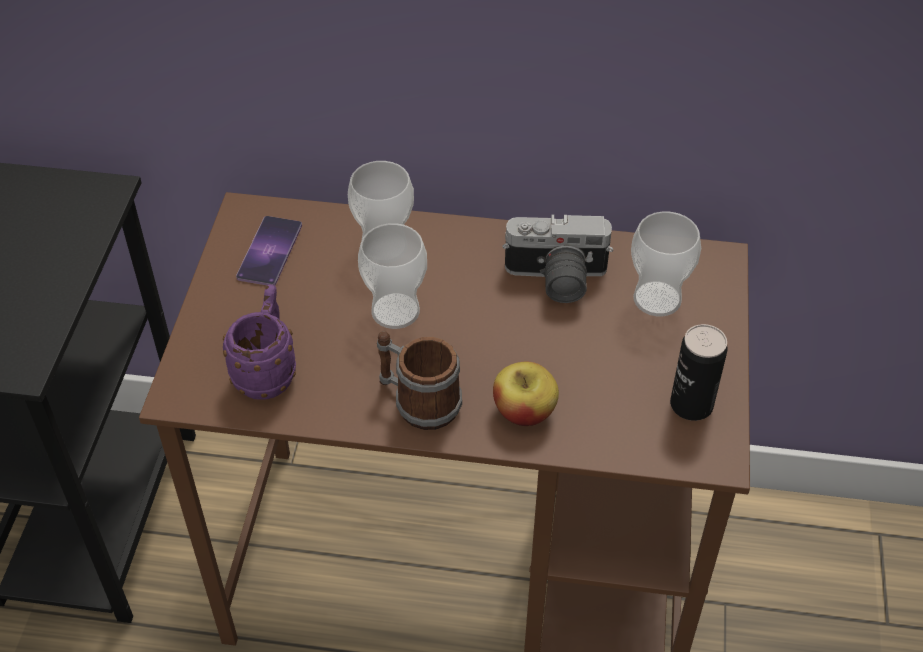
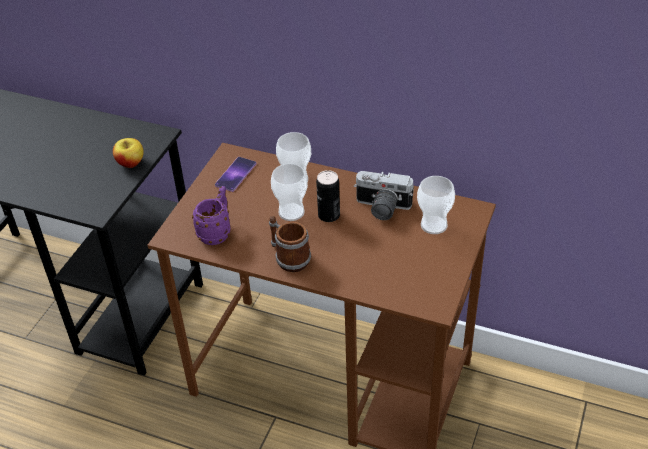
camera: 15 degrees right, 5 degrees down
apple [493,362,559,426] -> apple moved to [113,138,144,168]
can [670,324,728,421] -> can moved to [316,170,340,222]

